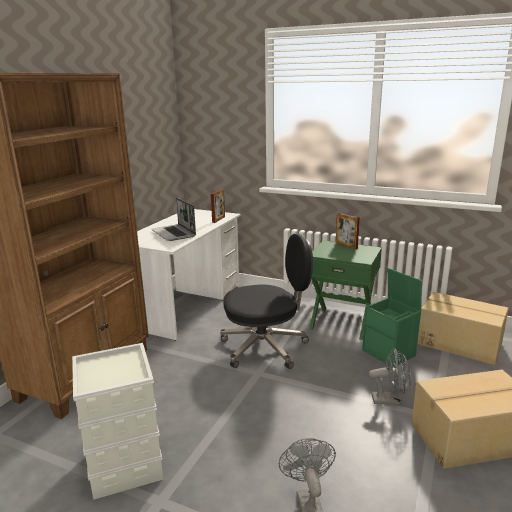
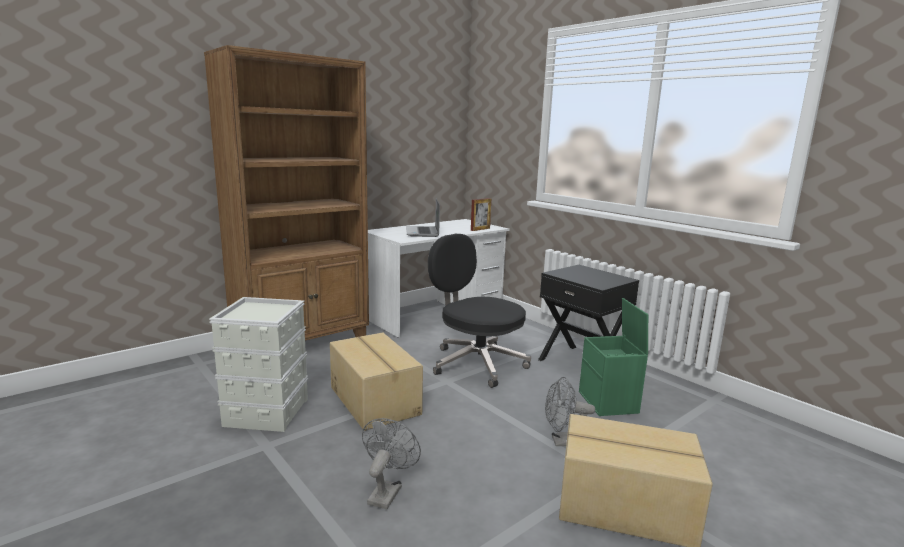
camera: 25 degrees right, 5 degrees down
black office chair [220,234,313,369] -> black office chair turned 150 degrees counterclockwise [428,234,531,388]
green nightstand [310,240,382,340] -> black nightstand [538,265,639,361]
picture frame [336,213,360,249] -> none
grey fan [368,348,411,405] -> grey fan turned 150 degrees clockwise [545,377,595,446]
cardboard box [417,292,509,365] -> cardboard box moved to [330,332,423,431]

